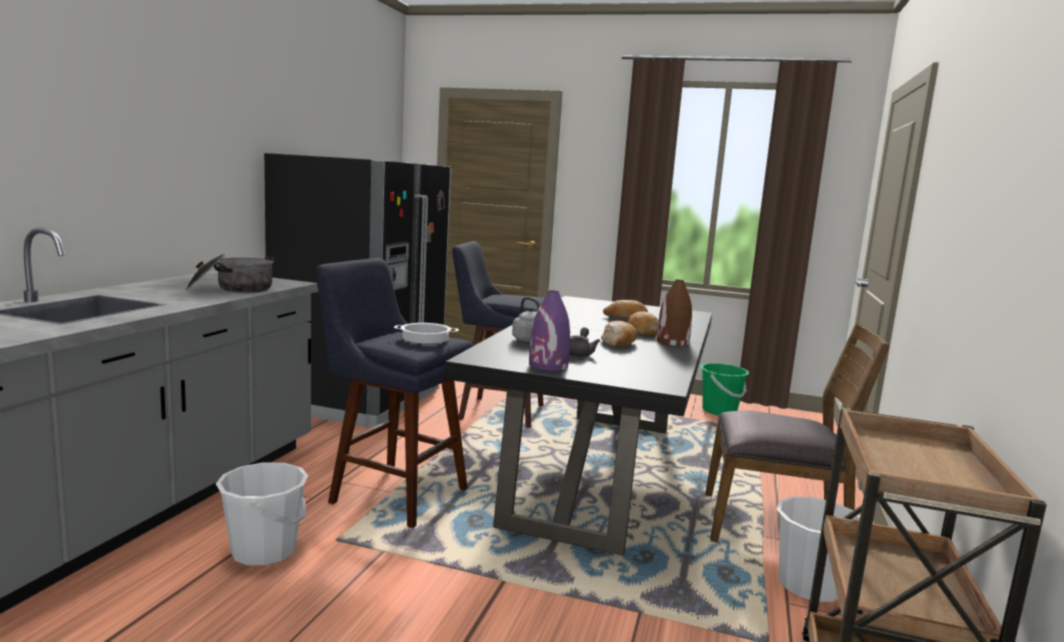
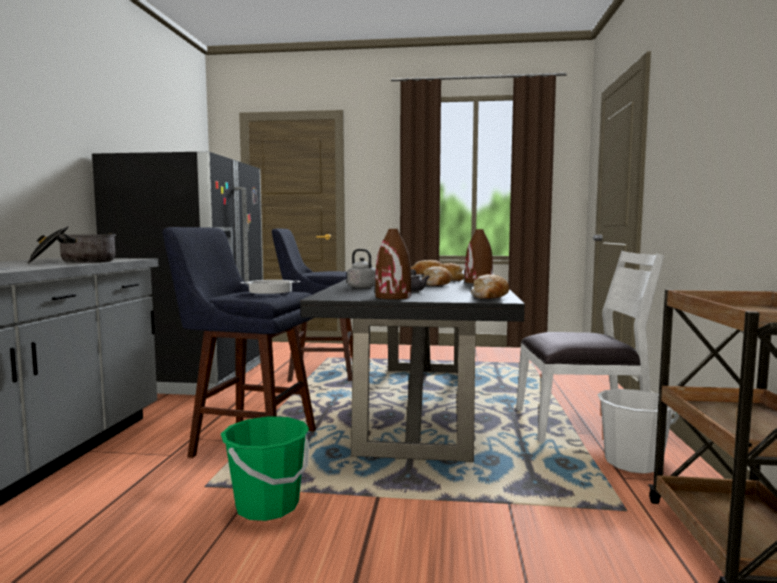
camera: 10 degrees left, 5 degrees down
white bucket [216,462,309,566] -> none
purple vase [529,290,570,371] -> brown vase [375,229,411,299]
green bucket [701,363,749,415] -> green bucket moved to [221,416,309,521]
brown chair [705,323,890,542] -> white chair [516,251,664,442]
none -> bread [471,274,509,299]

